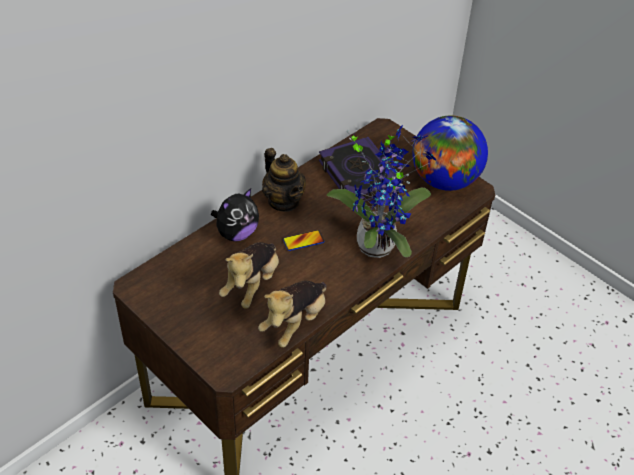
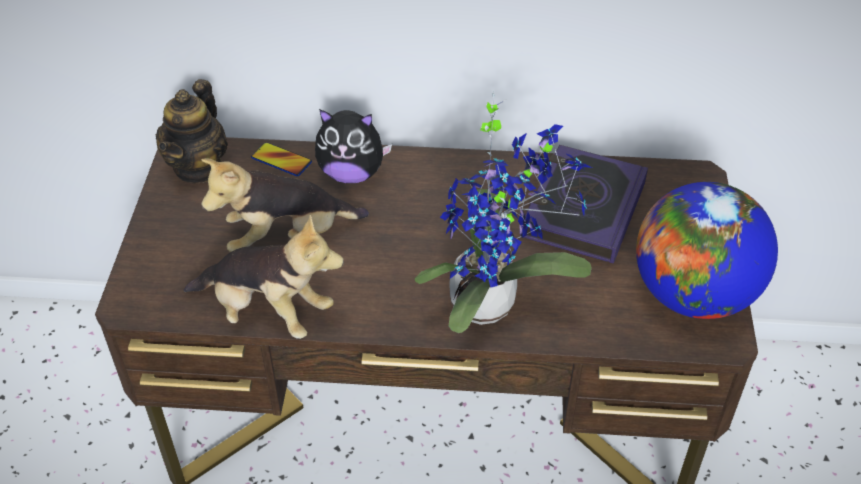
camera: 50 degrees right, 0 degrees up
plush toy [258,281,327,348] -> plush toy turned 150 degrees counterclockwise [183,214,344,339]
teapot [262,148,306,212] -> teapot moved to [156,79,228,184]
phone [283,230,324,251] -> phone moved to [251,142,312,176]

